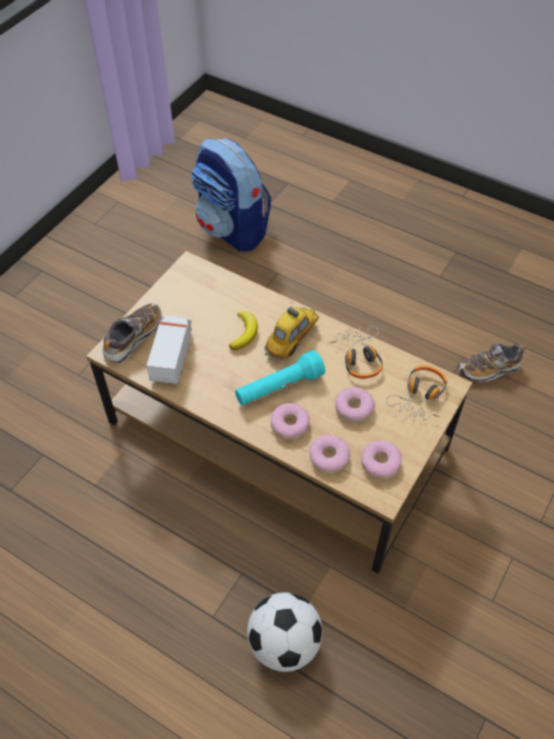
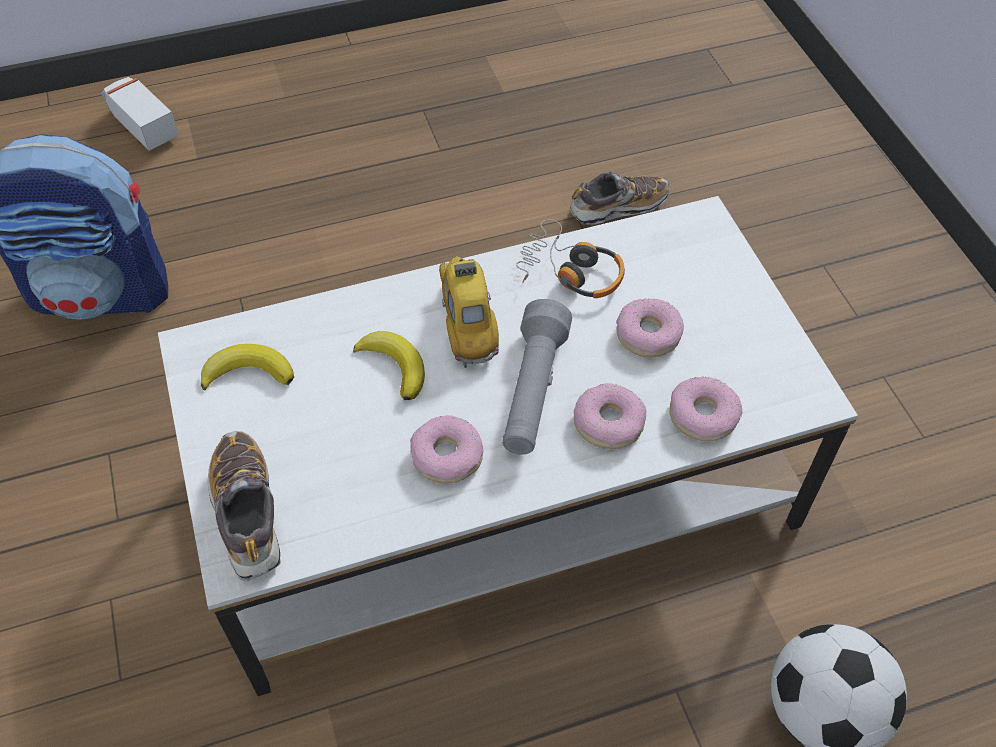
camera: 50 degrees left, 0 degrees up
brown coffee table [86,251,472,574] -> white coffee table [158,196,858,696]
toy truck [146,316,191,384] -> toy truck moved to [101,77,179,151]
turquoise flashlight [235,350,325,405] -> grey flashlight [502,299,572,455]
donut [361,440,402,479] -> donut moved to [410,415,483,484]
headphones [386,366,447,420] -> none
shoe [459,343,526,382] -> shoe turned 135 degrees counterclockwise [570,171,669,225]
none -> banana [201,344,294,390]

